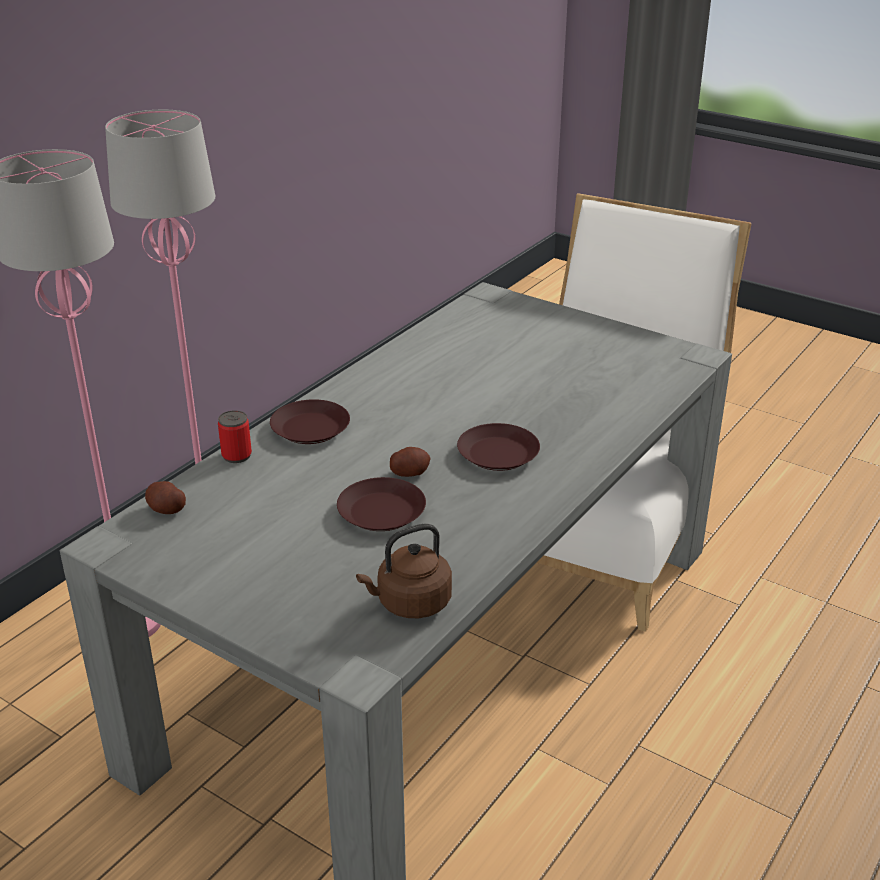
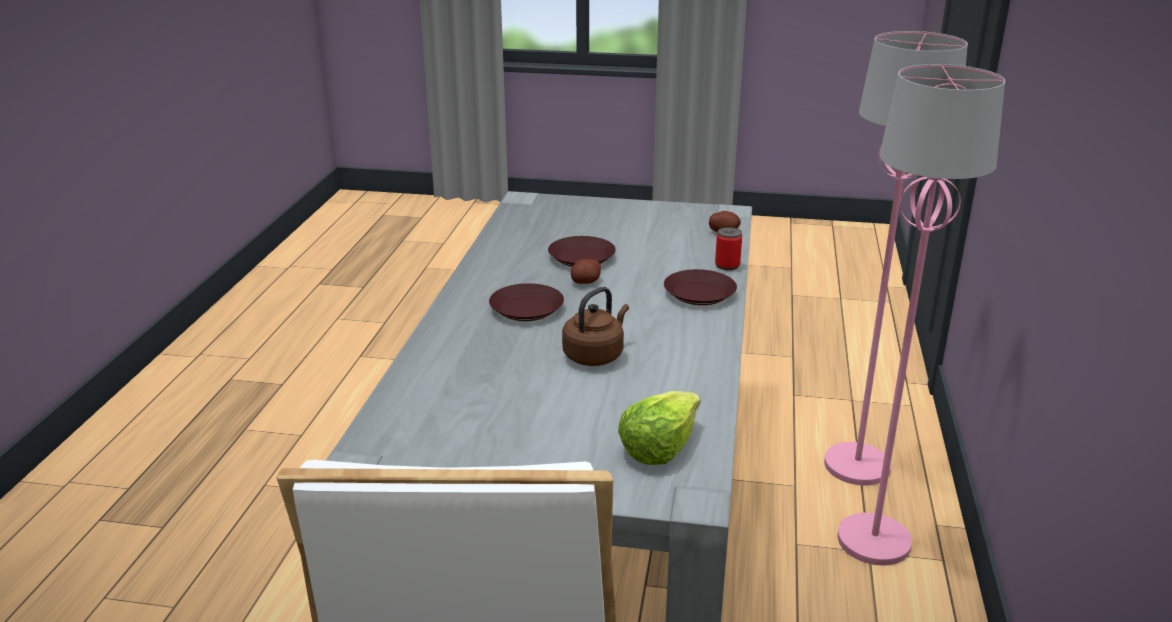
camera: 155 degrees right, 5 degrees down
brown kettle [356,524,452,618] -> brown kettle moved to [562,287,629,366]
none -> lettuce [618,391,700,465]

